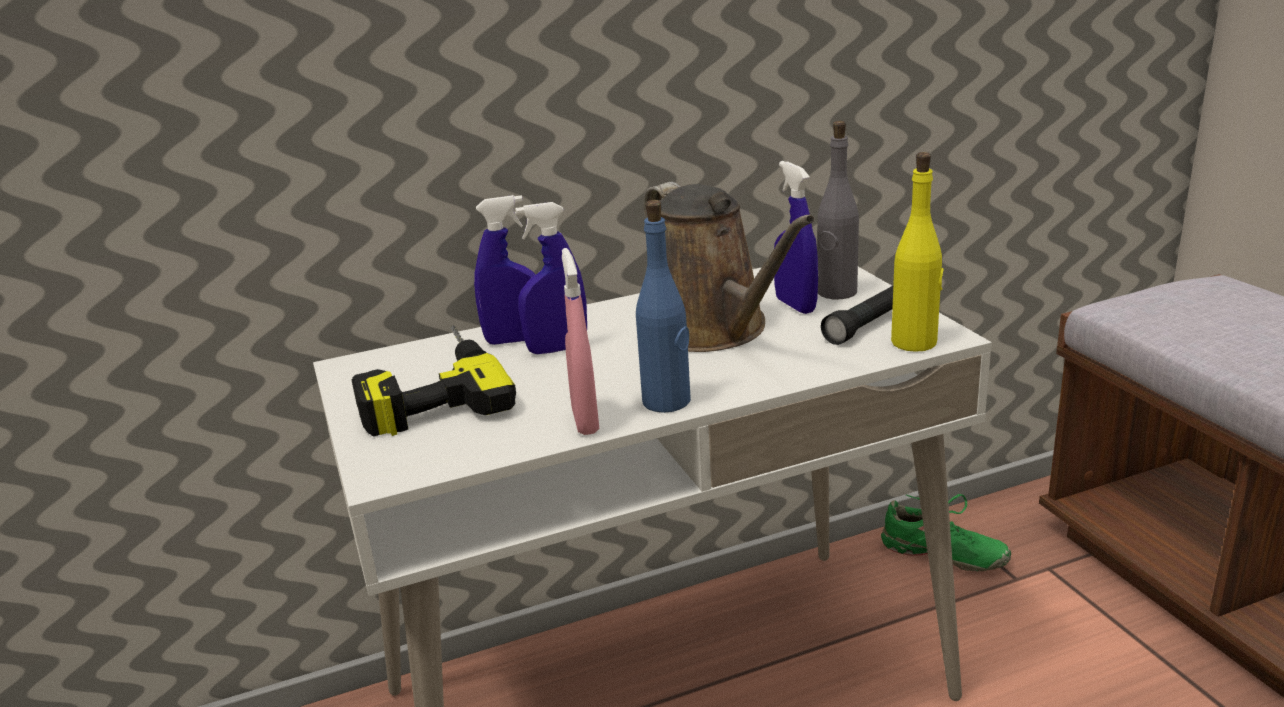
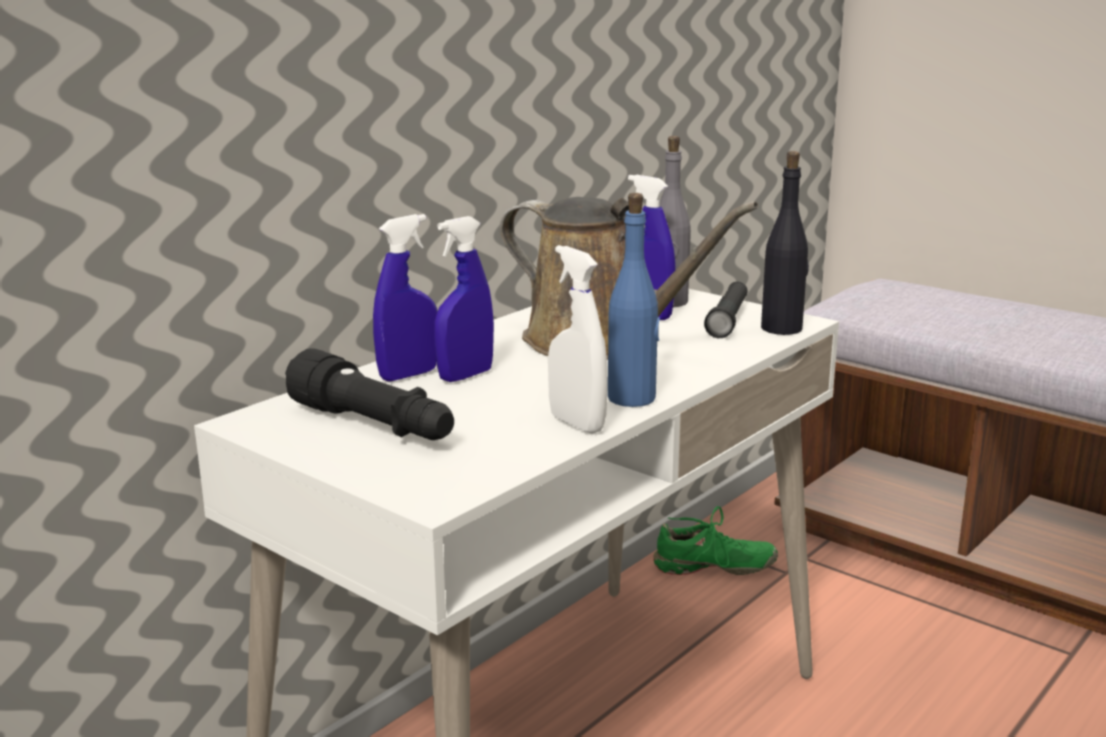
camera: 30 degrees left, 5 degrees down
power drill [352,325,516,436] -> black flashlight [285,348,454,440]
pink spray bottle [562,248,599,435] -> white spray bottle [548,245,608,434]
yellow bottle [891,152,944,352] -> black bottle [761,151,809,335]

